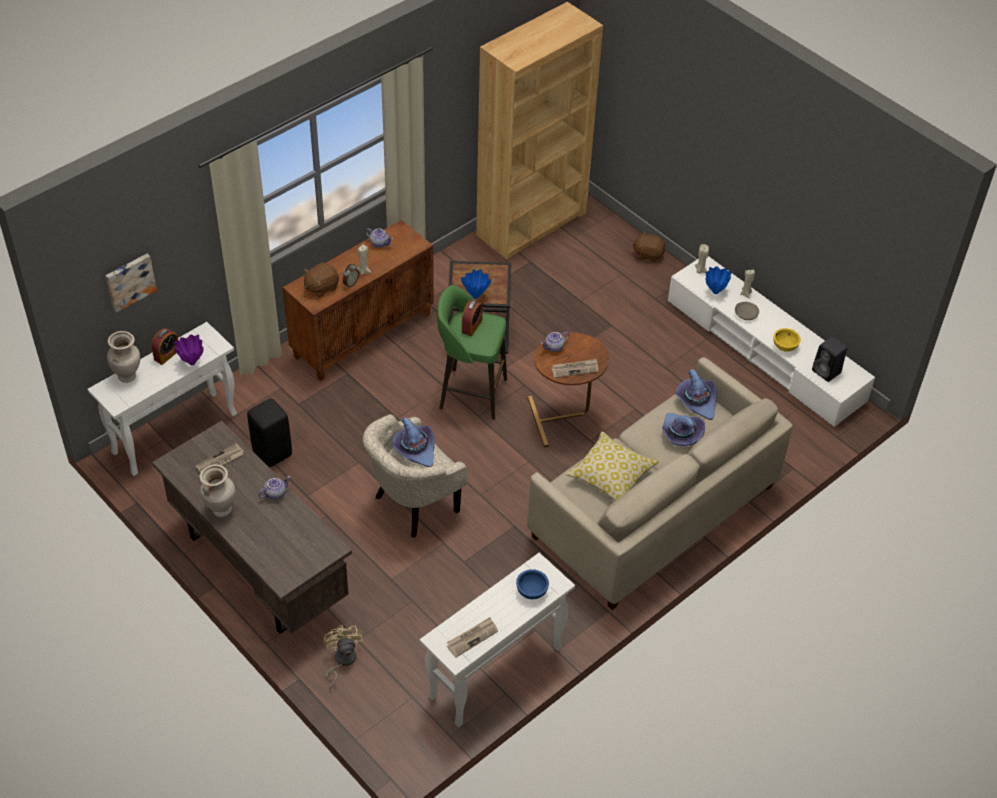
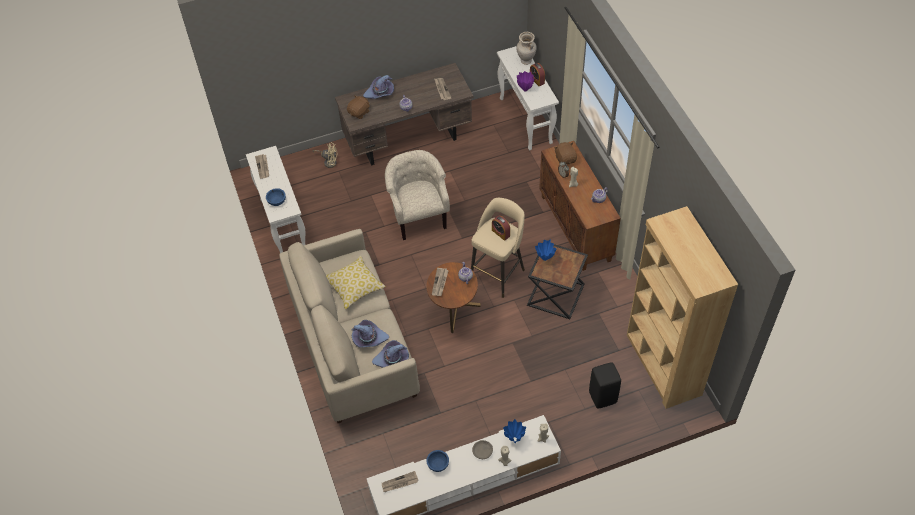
camera: 115 degrees right, 5 degrees up
picture [106,254,157,313] -> none
beige vase [200,464,236,517] -> none
black stool [247,399,292,467] -> black stool moved to [589,362,621,409]
purple hat [392,417,435,467] -> purple hat moved to [363,75,394,99]
green stool [437,285,507,420] -> beige stool [471,198,525,298]
brown plush toy [632,231,665,263] -> brown plush toy moved to [347,95,370,119]
yellow bowl [773,328,801,352] -> blue bowl [426,450,449,472]
black speaker [812,336,847,382] -> newspaper [382,471,418,492]

